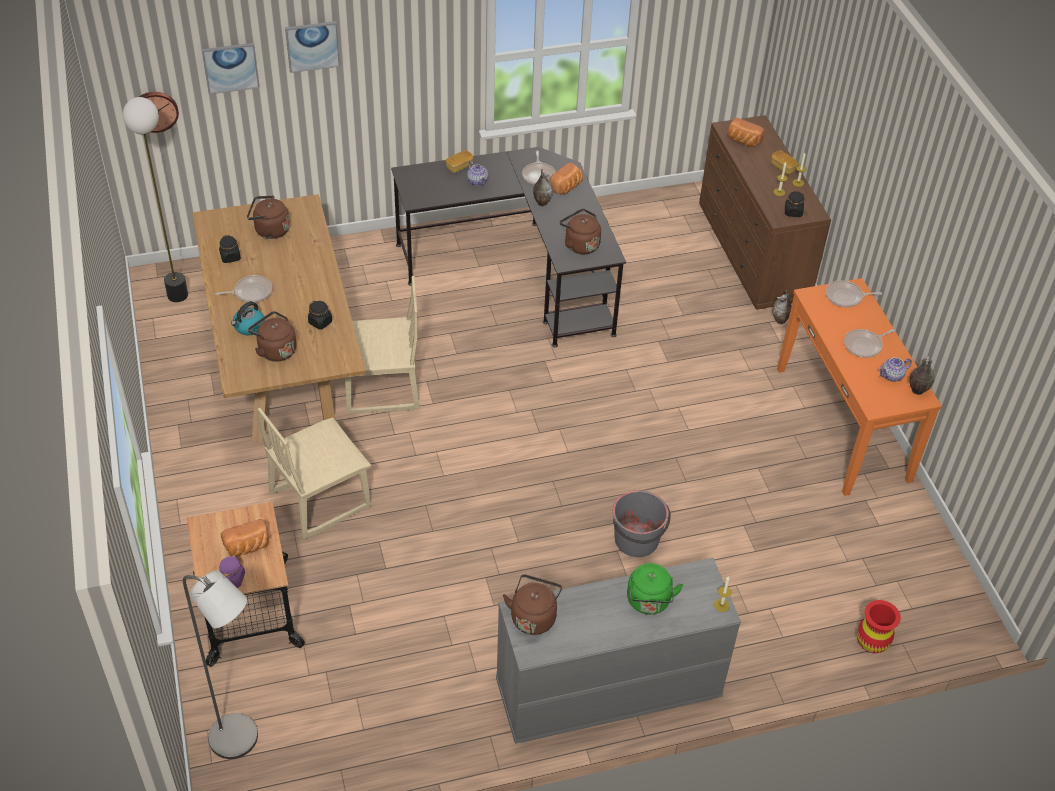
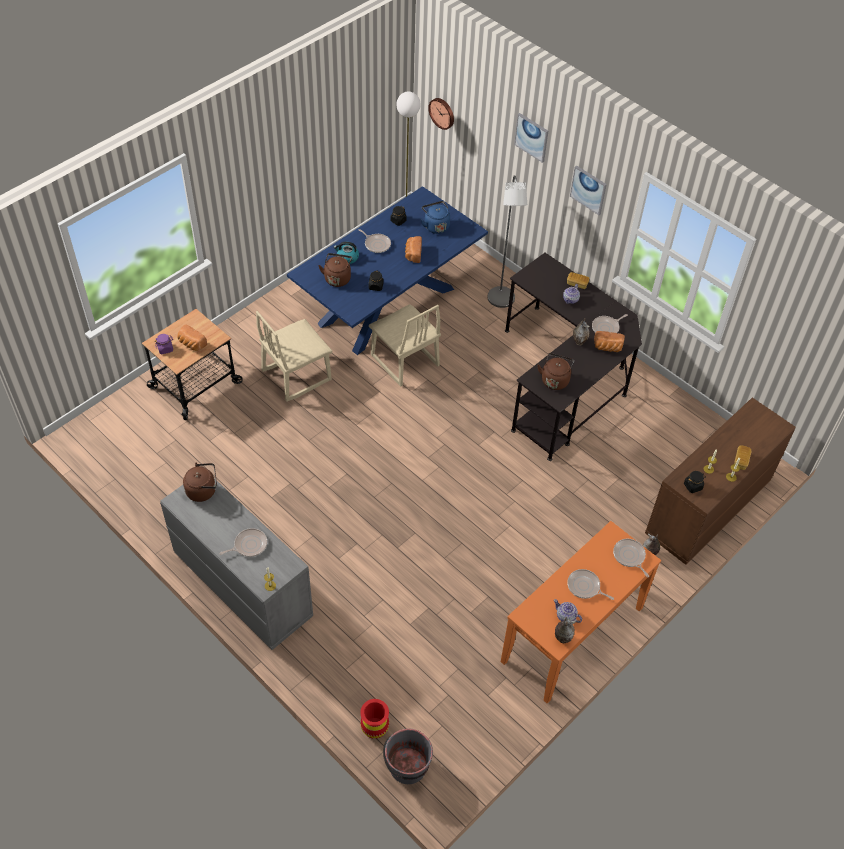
camera: 60 degrees right, 5 degrees up
grey floor lamp [183,570,258,759] -> grey floor lamp moved to [488,175,527,308]
brown dining table [192,194,366,443] -> blue dining table [287,186,488,355]
picture [202,43,260,94] -> picture moved to [570,165,607,215]
brown kettle [247,195,290,239] -> blue kettle [421,201,450,234]
beige chair [258,408,371,539] -> beige chair turned 60 degrees counterclockwise [256,311,332,402]
grey bucket [613,490,671,557] -> grey bucket moved to [383,729,433,784]
green kettle [627,563,684,615] -> frying pan [219,528,267,557]
bread [727,118,765,147] -> bread moved to [405,236,422,263]

